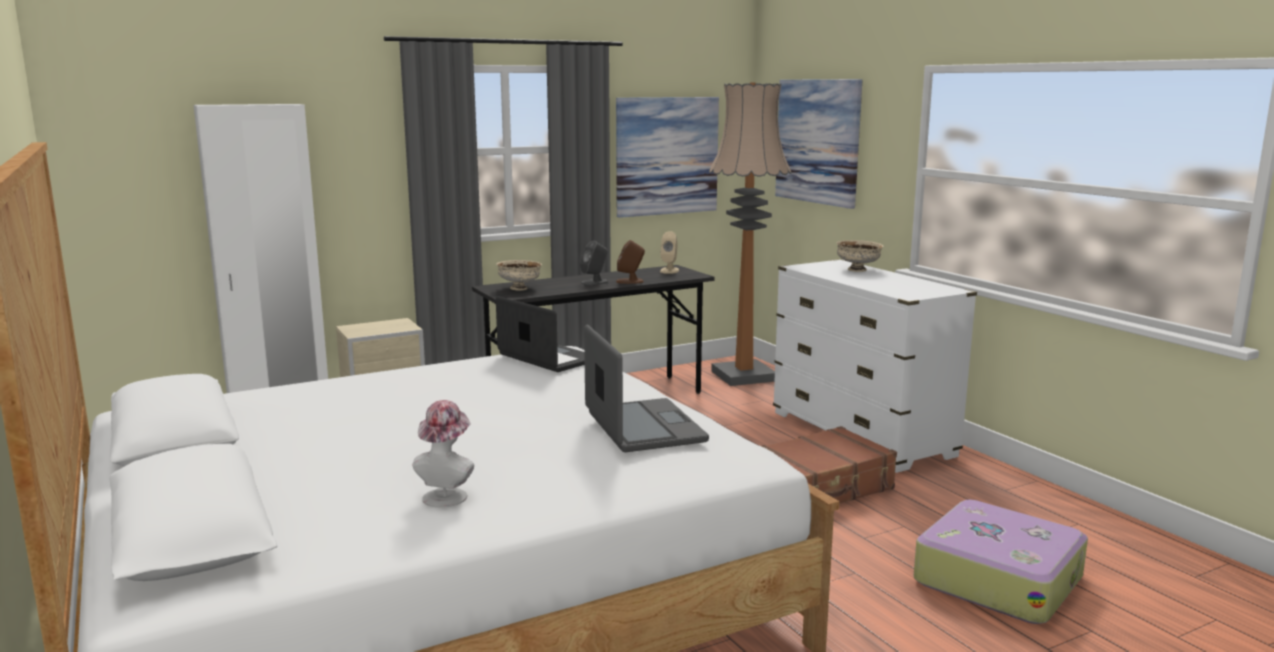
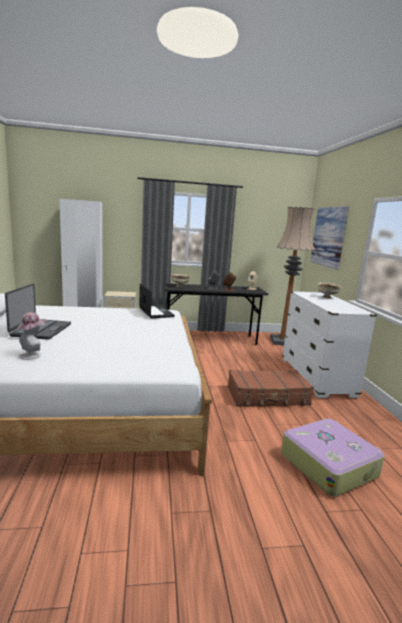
camera: 20 degrees right, 0 degrees up
laptop [584,325,709,452] -> laptop moved to [5,283,71,340]
picture [616,97,719,218] -> none

